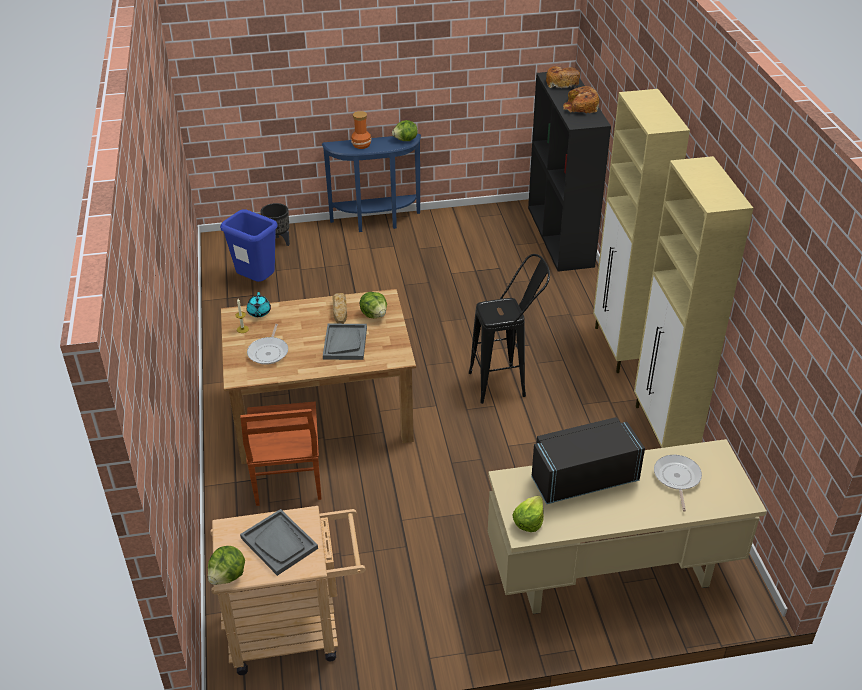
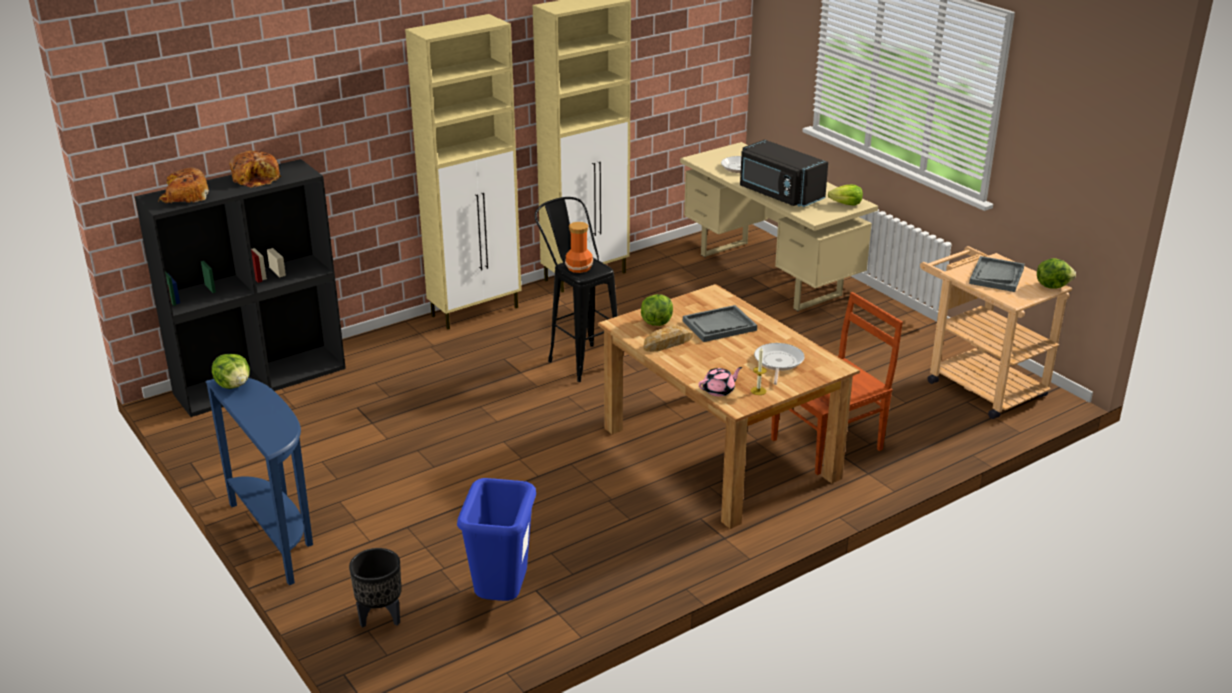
camera: 115 degrees left, 10 degrees down
turquoise teapot [247,292,271,317] -> pink teapot [698,367,742,396]
frying pan [247,324,288,365] -> frying pan turned 60 degrees counterclockwise [754,343,805,385]
vase [351,111,371,149] -> vase moved to [565,222,593,273]

